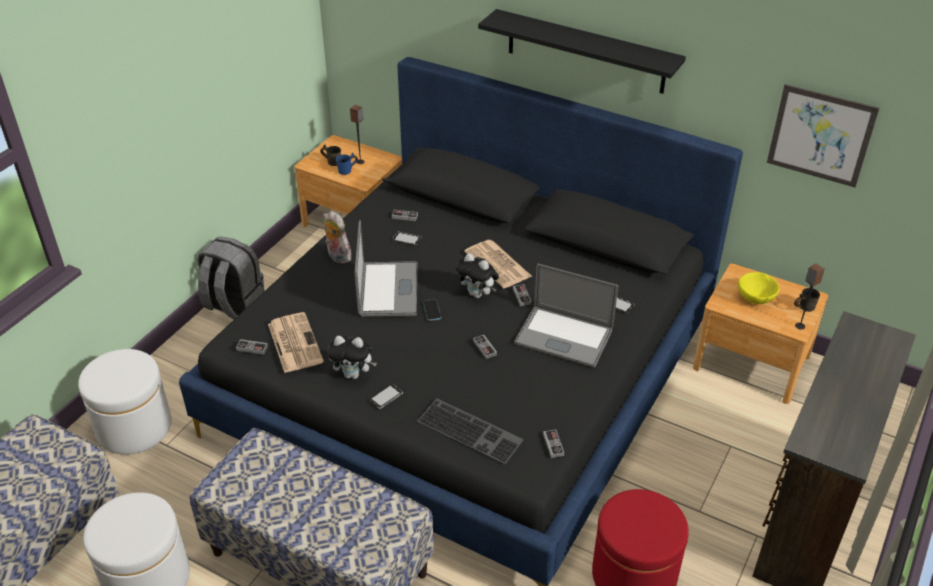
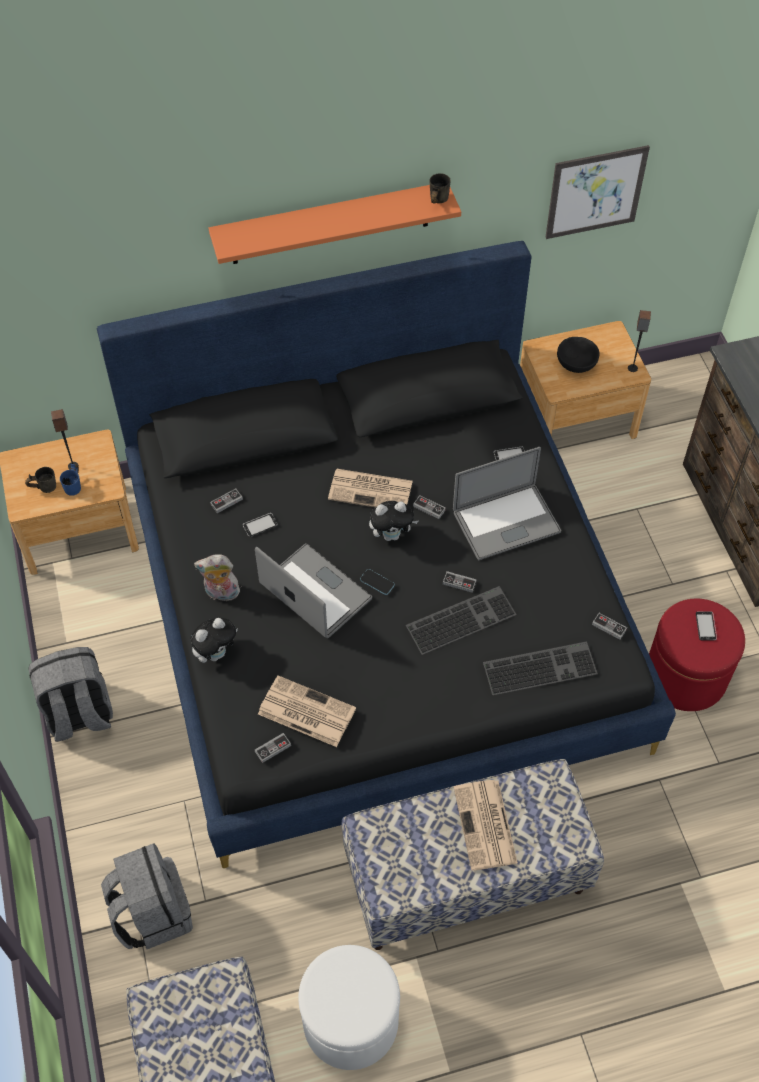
camera: 45 degrees left, 15 degrees up
white ottoman [78,349,172,455] -> grey backpack [101,843,193,949]
plush toy [327,336,377,379] -> plush toy moved to [191,618,238,663]
phone [369,384,403,409] -> phone moved to [696,611,717,641]
black shelf [478,9,686,94] -> orange shelf [209,185,461,264]
yellow bowl [738,272,779,304] -> black bowl [557,337,600,373]
grey mug [794,288,820,312] -> grey mug moved to [430,173,450,203]
none -> keyboard [406,586,517,655]
none -> newspaper [454,780,518,871]

